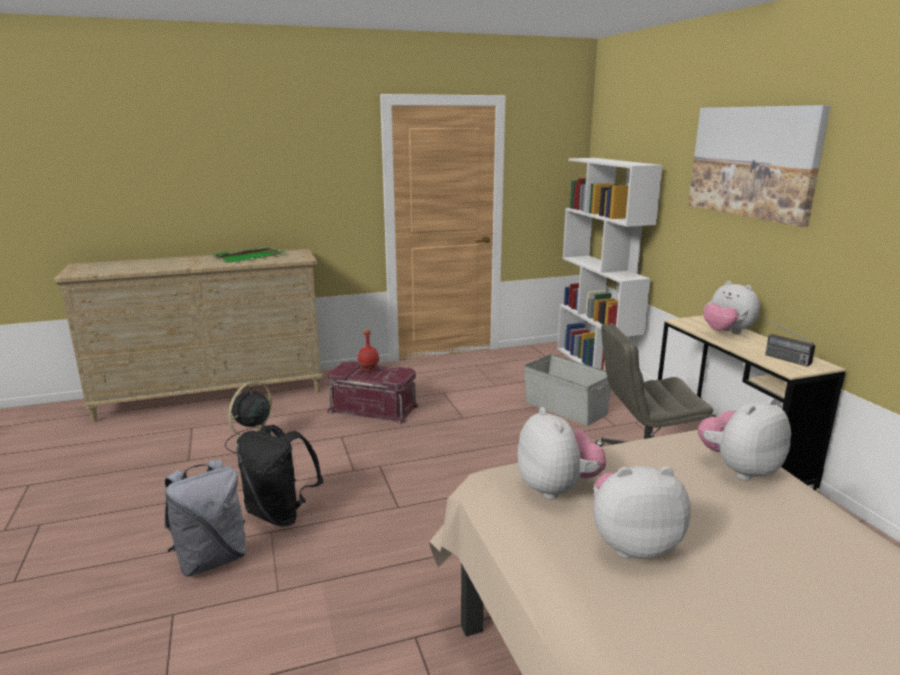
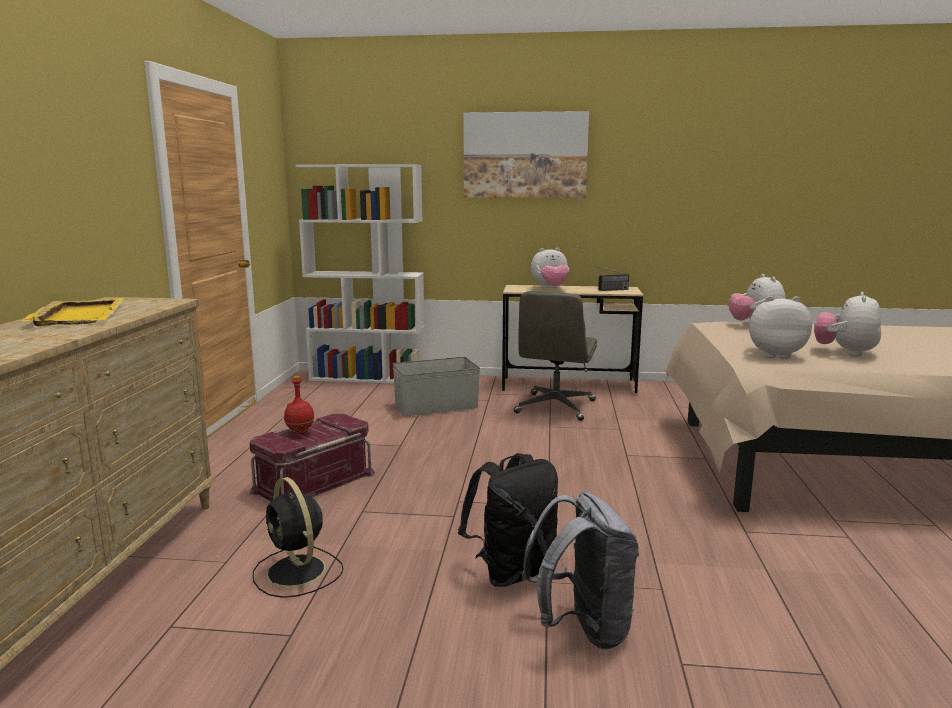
camera: 65 degrees left, 5 degrees down
green tray [211,246,285,263] -> yellow tray [22,298,123,326]

